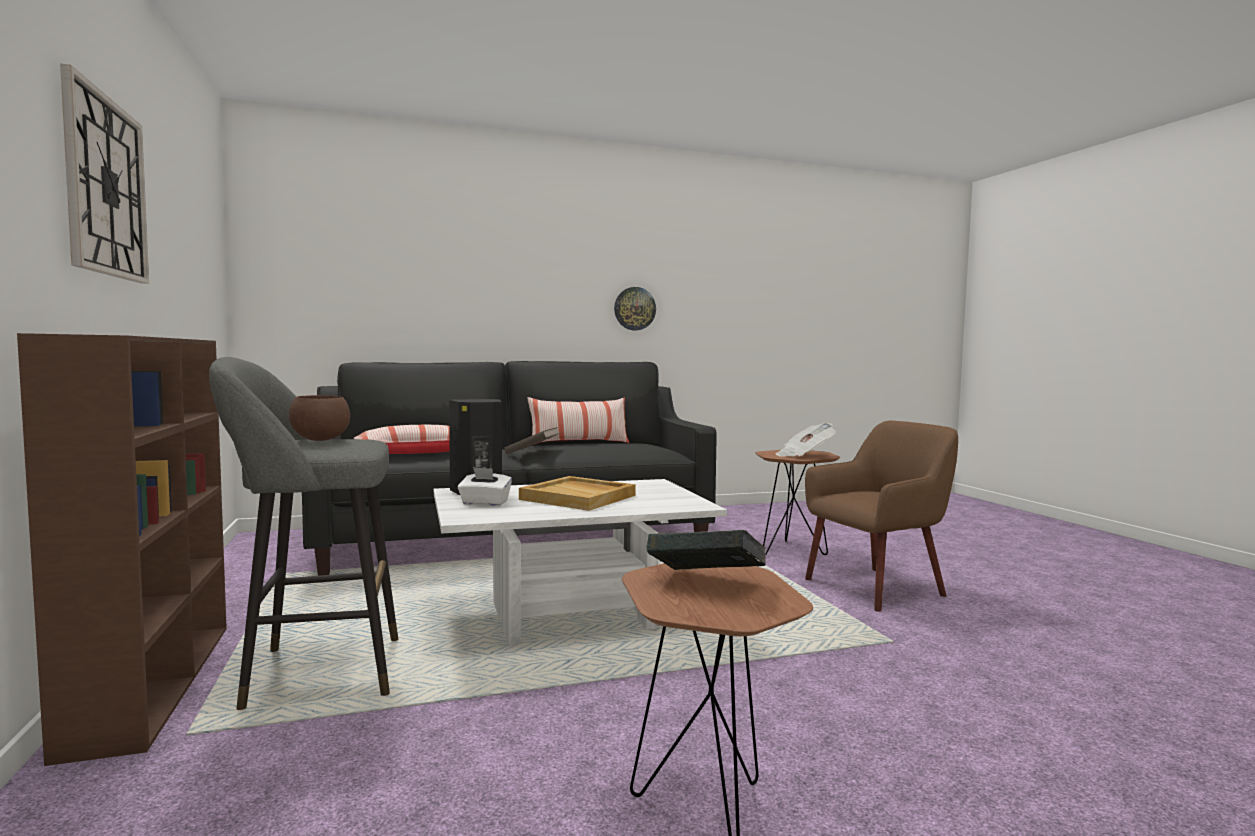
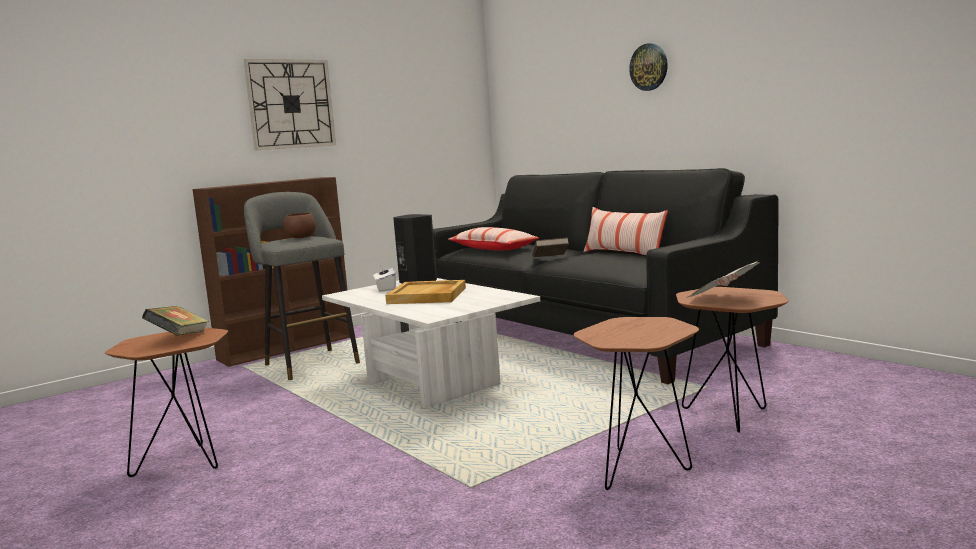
camera: 70 degrees right, 5 degrees up
wall clock [614,287,656,330] -> wall clock moved to [629,43,668,91]
brown armchair [805,421,958,612] -> brown side table [573,317,699,490]

